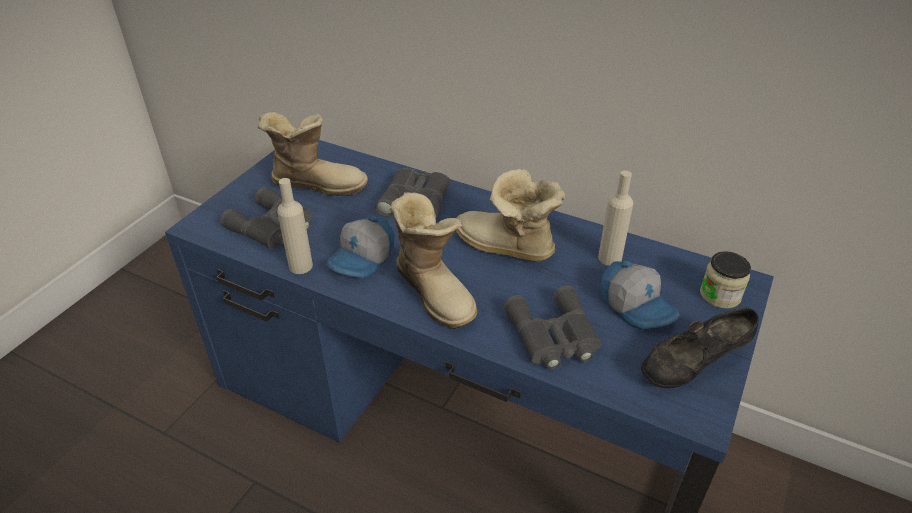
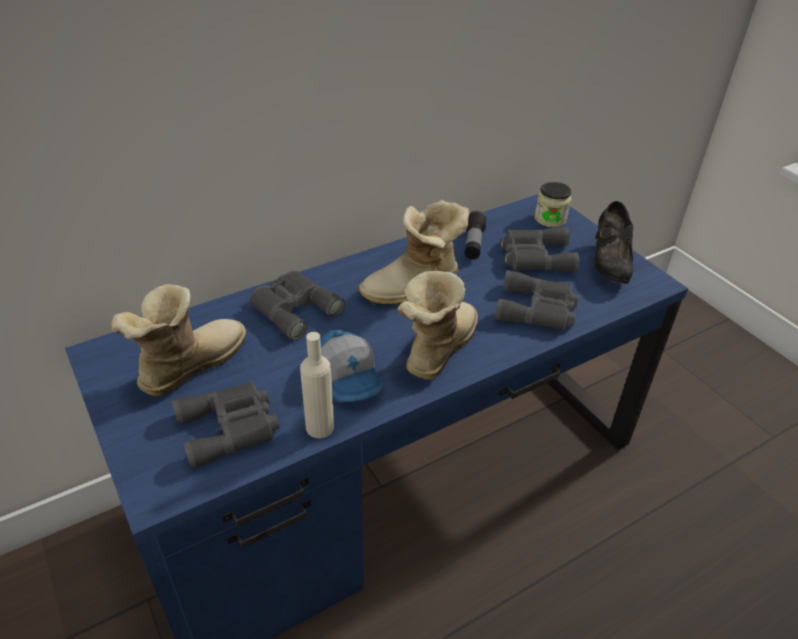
camera: 60 degrees left, 0 degrees up
boot [390,192,477,329] -> boot turned 60 degrees counterclockwise [397,271,478,380]
beige bottle [598,170,633,266] -> flashlight [465,211,487,259]
cap [601,261,680,330] -> grey binoculars [500,227,580,272]

